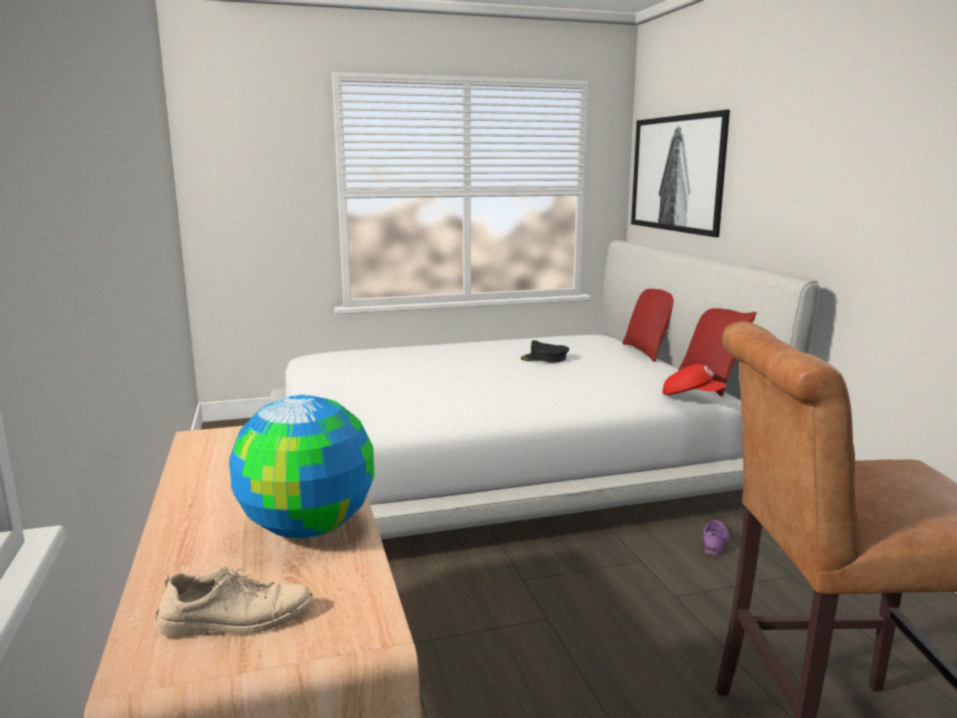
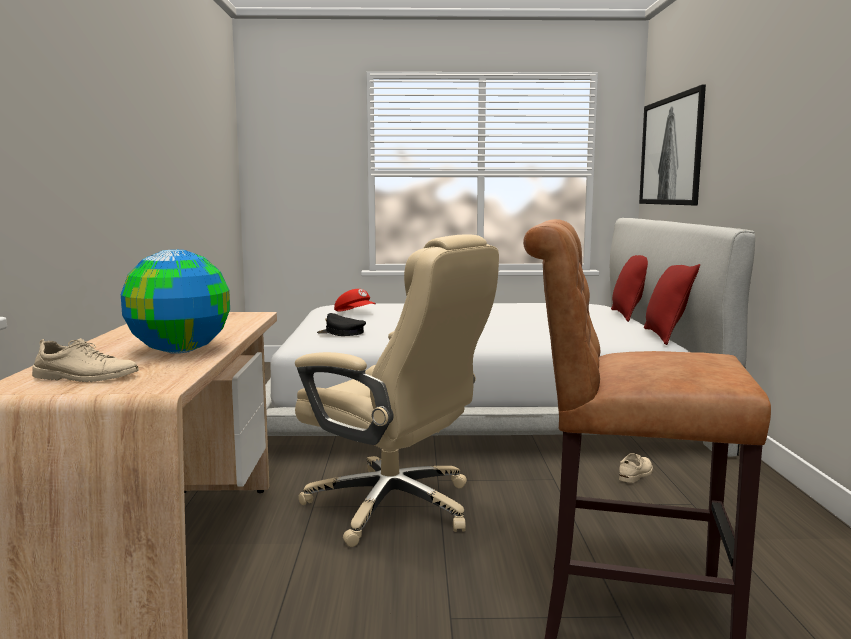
camera: 15 degrees right, 5 degrees down
black cap [521,340,569,363] -> black cap moved to [317,313,366,336]
red cap [663,364,727,395] -> red cap moved to [334,289,376,312]
purple shoe [703,520,730,555] -> beige shoe [619,453,653,483]
none -> beige office chair [295,234,499,547]

